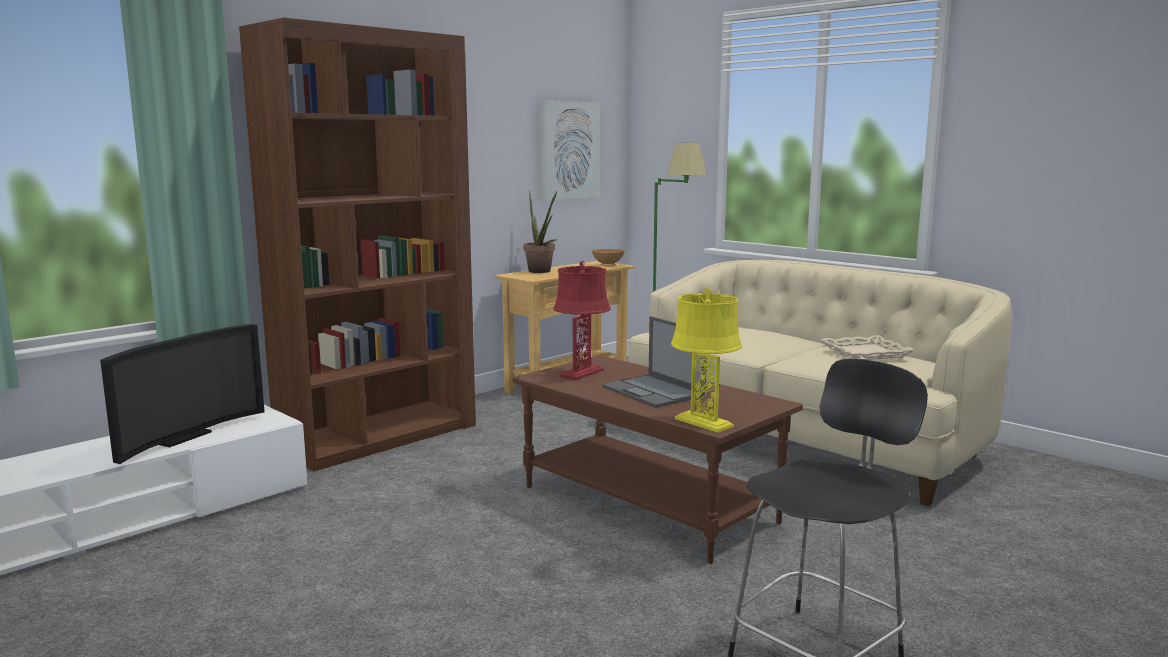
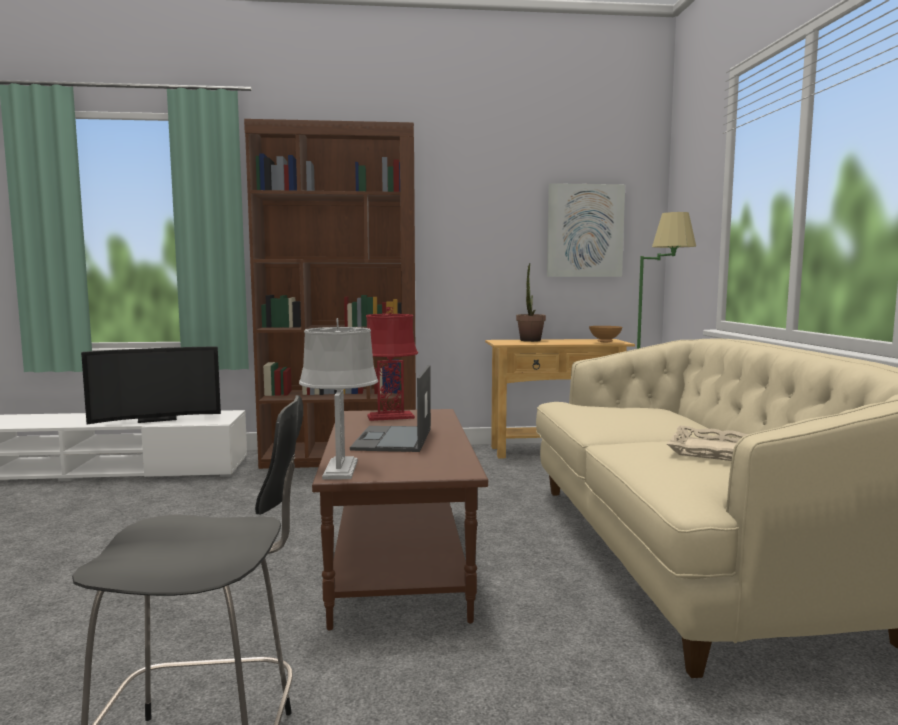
camera: 40 degrees right, 5 degrees down
yellow table lamp [671,288,742,433] -> grey table lamp [299,318,378,480]

